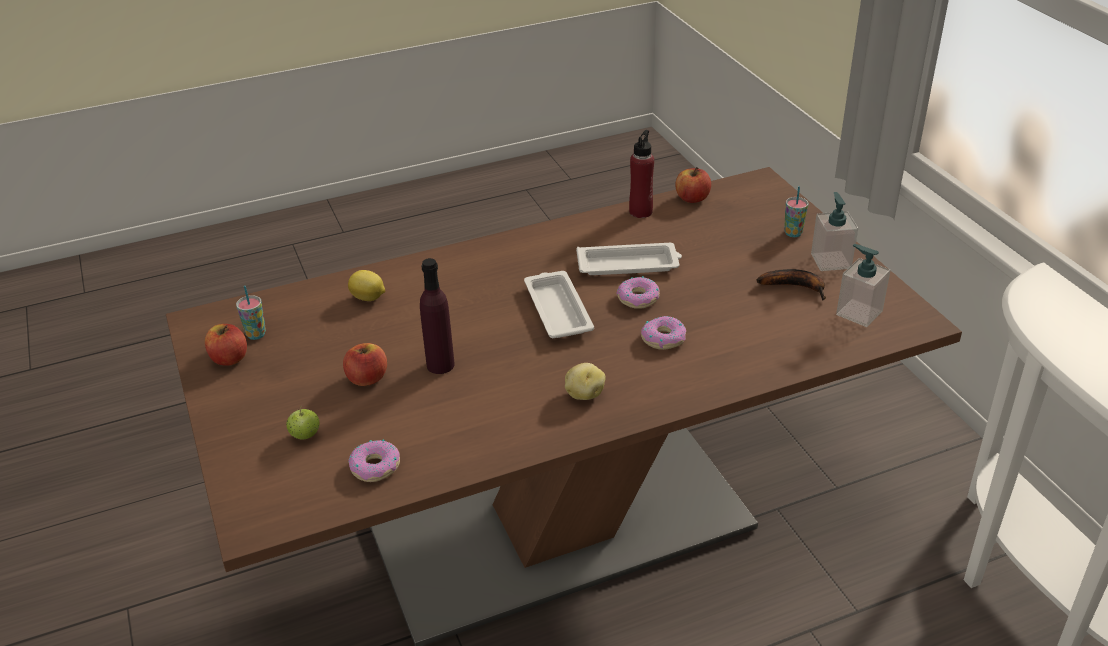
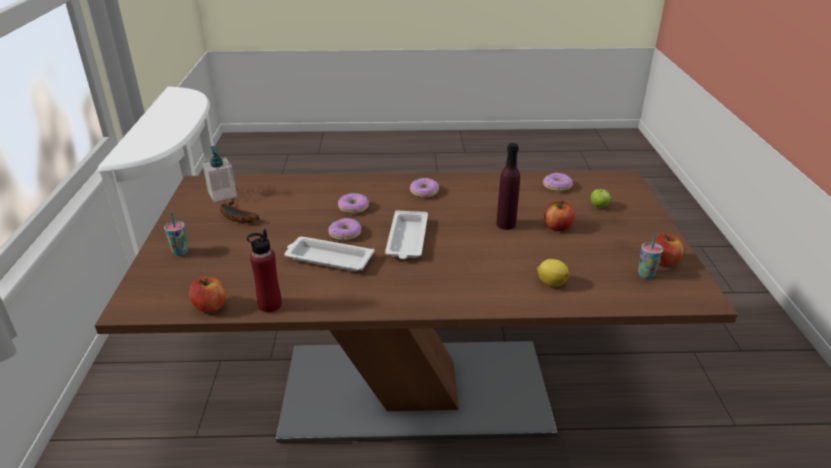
camera: 160 degrees left, 5 degrees down
potato [565,363,606,400] -> donut [410,178,439,198]
soap dispenser [811,192,858,271] -> none

